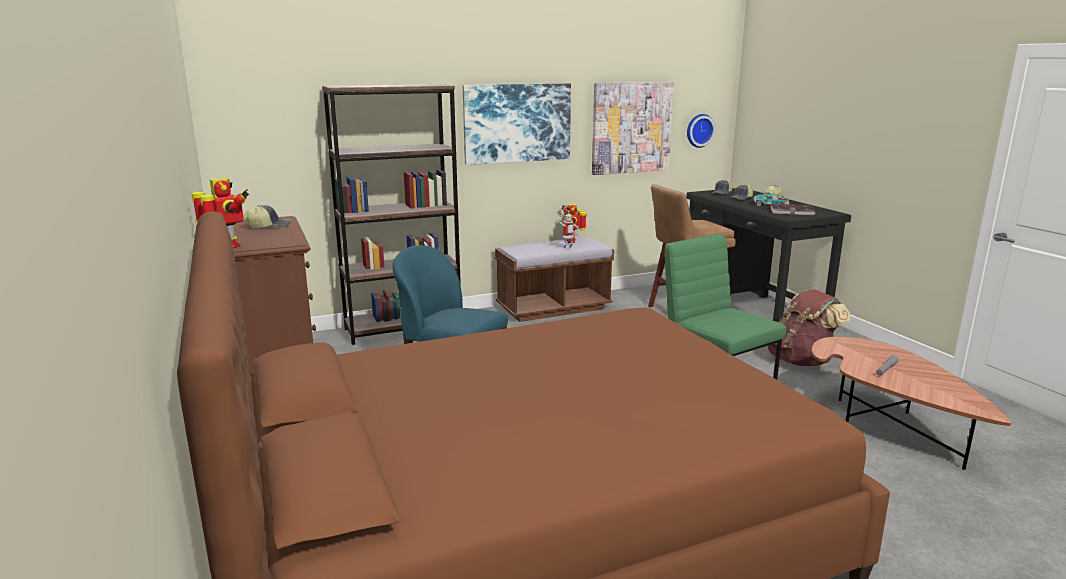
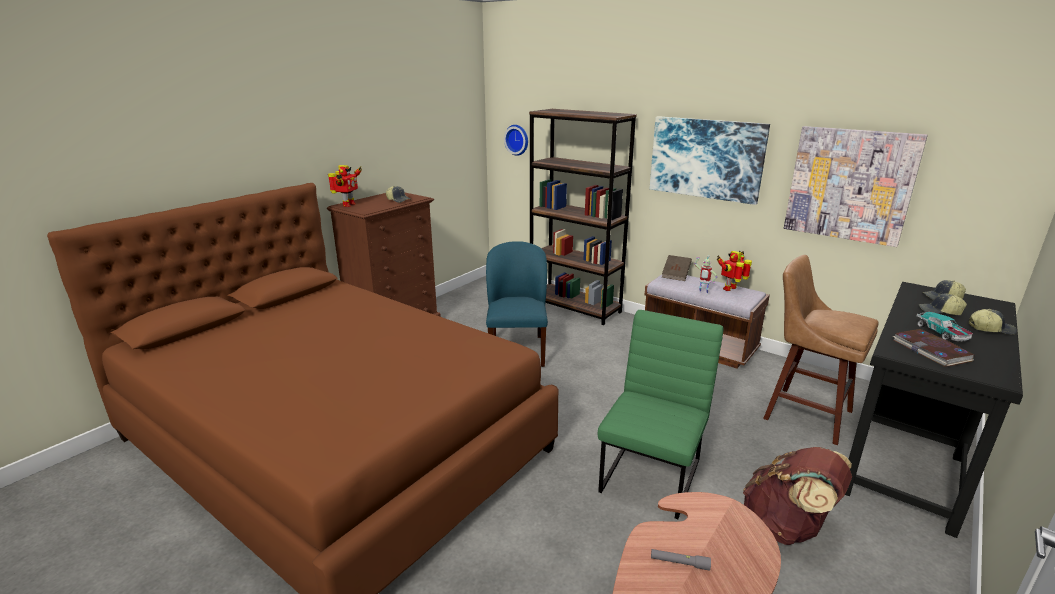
camera: 60 degrees right, 5 degrees up
wall clock [687,114,715,148] -> wall clock moved to [504,125,528,156]
none -> brown book [662,255,692,281]

